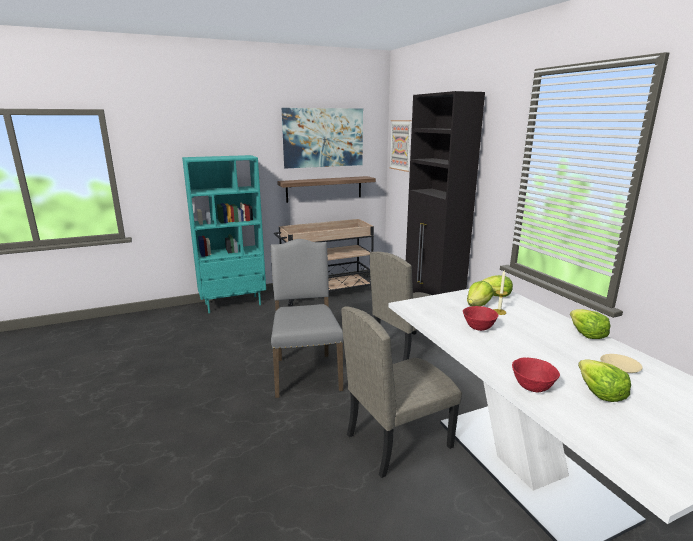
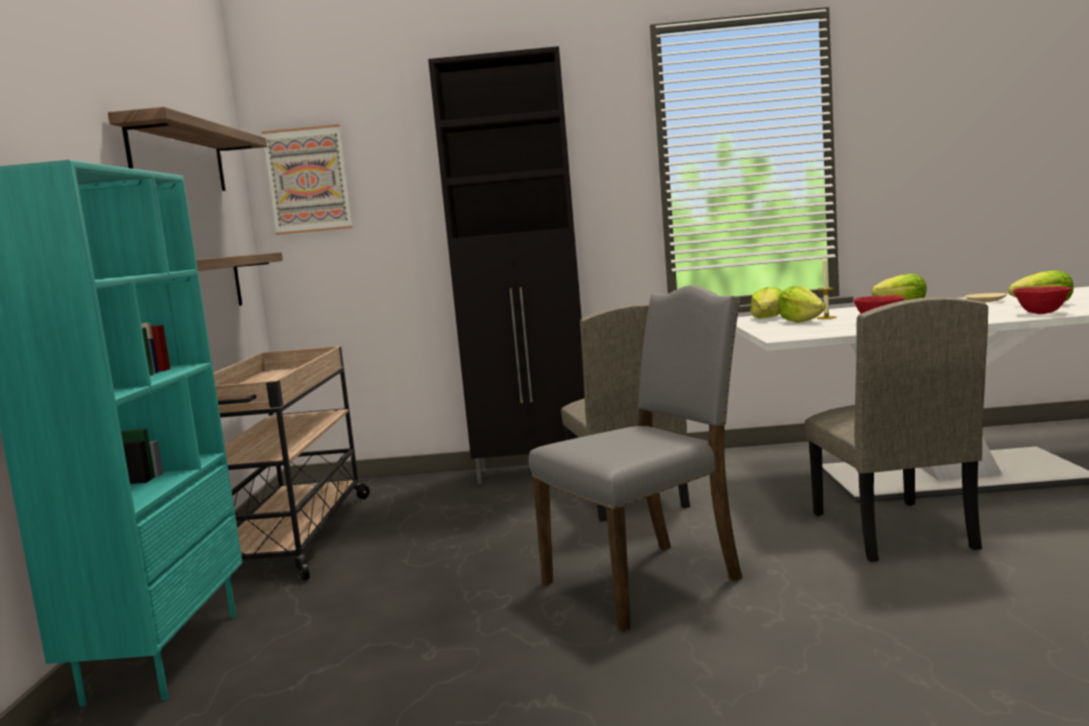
camera: 65 degrees left, 10 degrees down
grey chair [271,239,343,398] -> grey chair turned 135 degrees clockwise [529,285,742,632]
picture [282,108,363,168] -> shelf [108,107,267,191]

